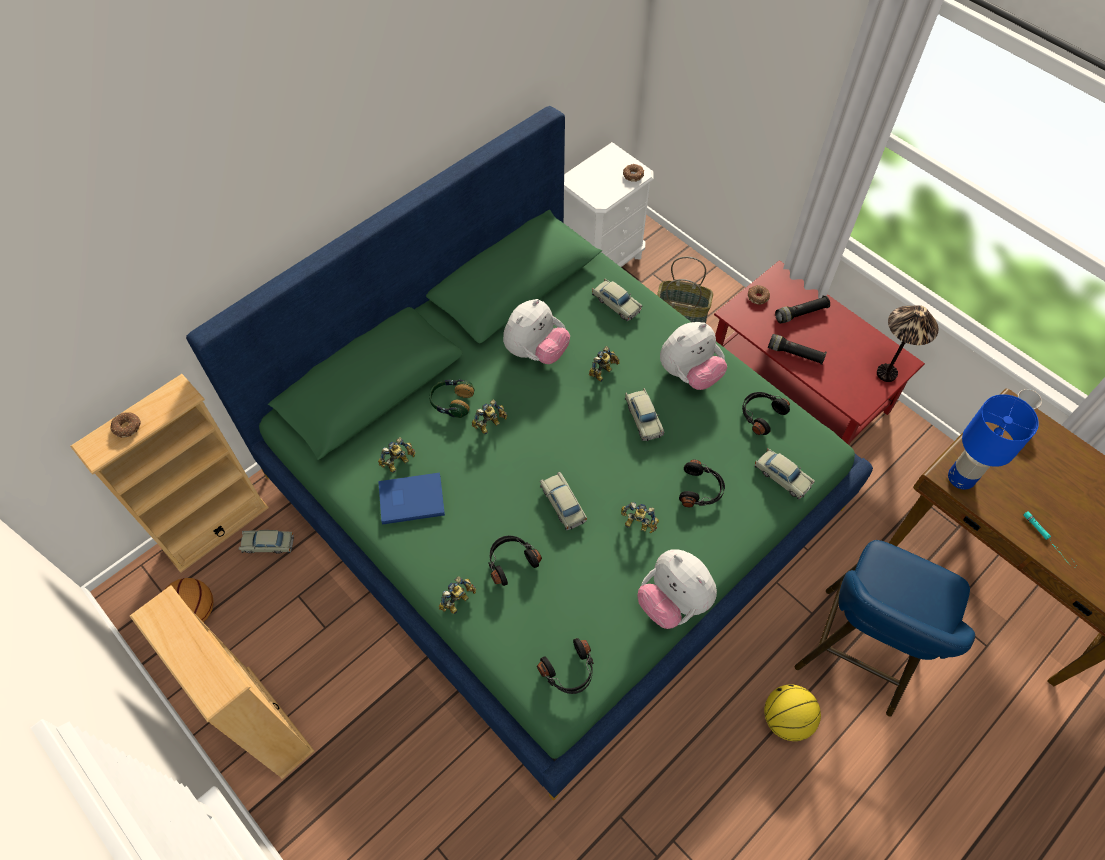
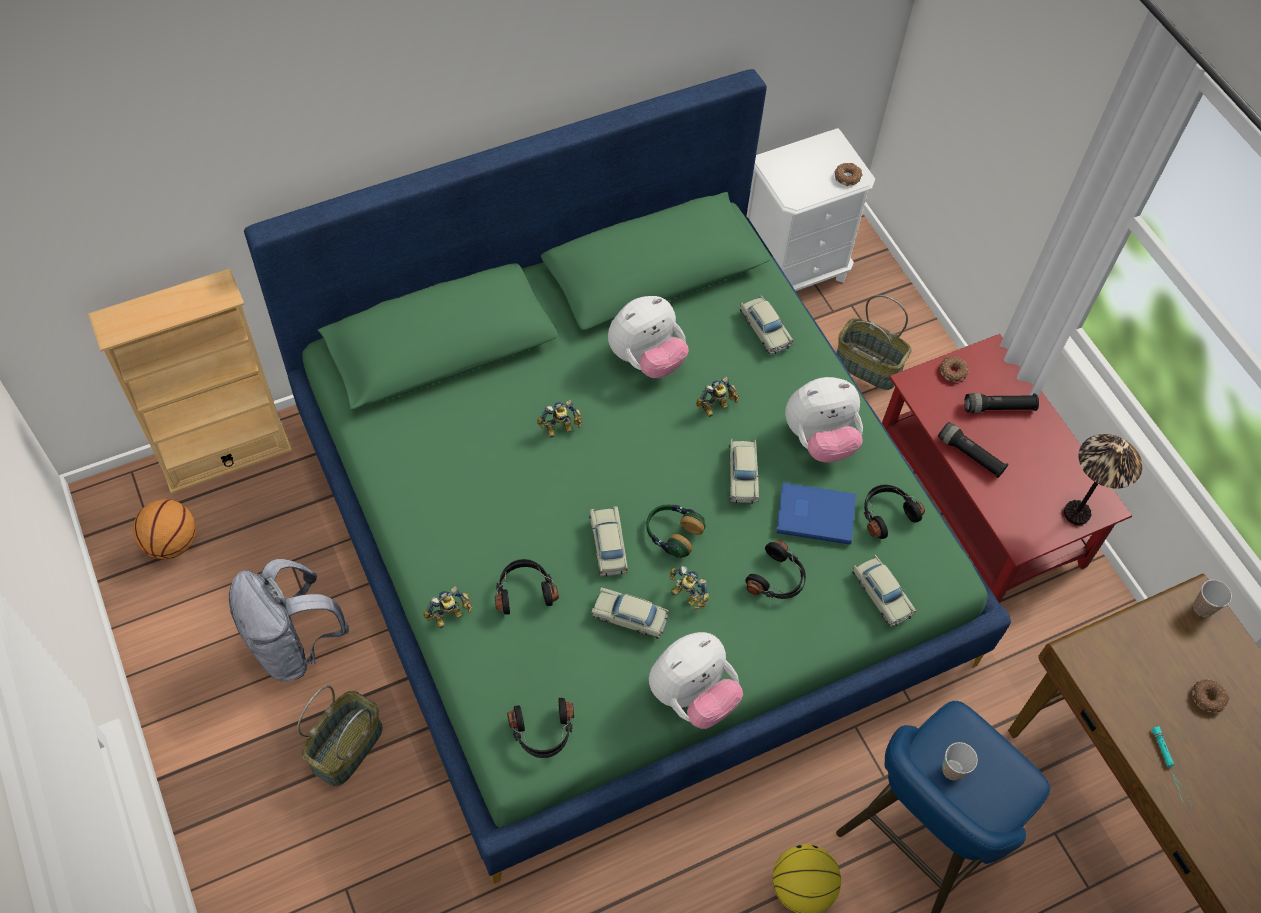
camera: 15 degrees right, 0 degrees up
donut [111,412,141,438] -> donut moved to [1192,679,1230,713]
beige bookcase [130,585,314,779] -> none
beige toy car [239,530,294,554] -> beige toy car moved to [591,587,669,639]
toy robot [378,437,415,473] -> none
blue book [378,472,445,524] -> blue book moved to [776,483,856,545]
headphones [429,379,475,418] -> headphones moved to [646,504,706,558]
plush toy [637,549,717,629] -> plush toy turned 105 degrees counterclockwise [649,632,743,729]
blue table lamp [948,394,1039,490] -> none
none -> grey backpack [229,559,349,682]
none -> basket [297,685,383,786]
none -> cup [942,742,978,780]

